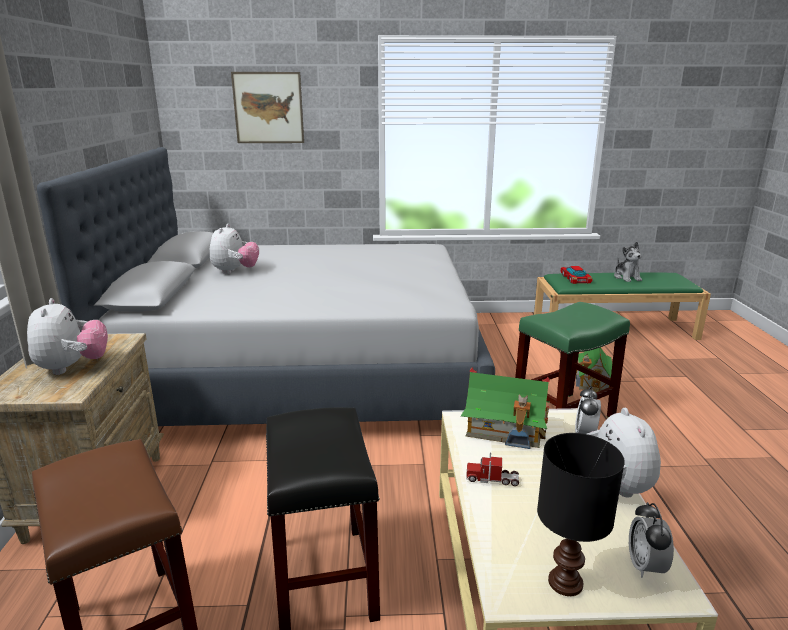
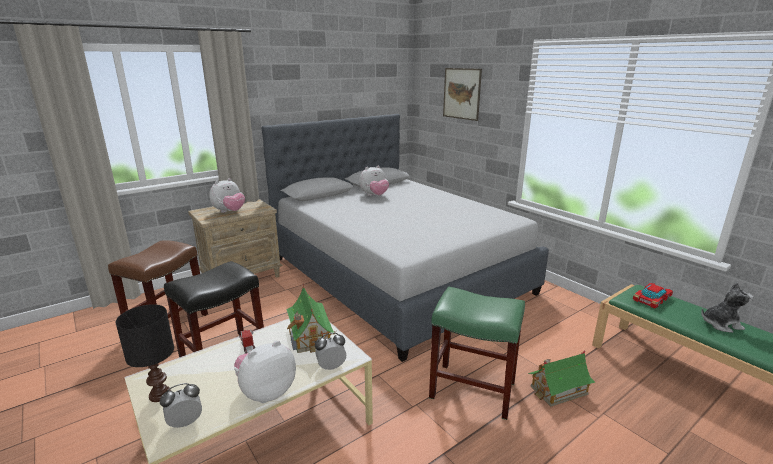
camera: 55 degrees right, 0 degrees up
plush toy [614,242,642,282] -> plush toy turned 135 degrees counterclockwise [701,282,754,333]

